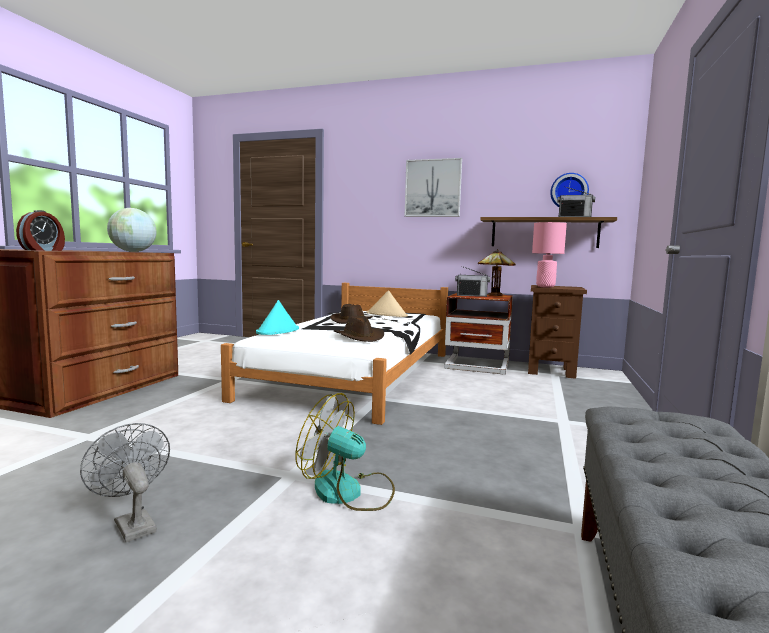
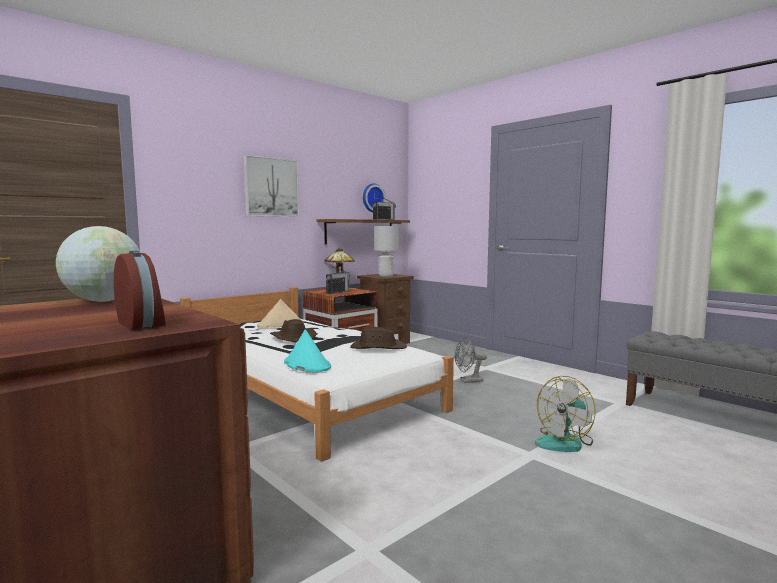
camera: 60 degrees left, 0 degrees up
grey fan [80,423,170,542] -> grey fan moved to [455,337,487,383]
pink table lamp [532,222,567,288] -> grey table lamp [374,225,399,277]

